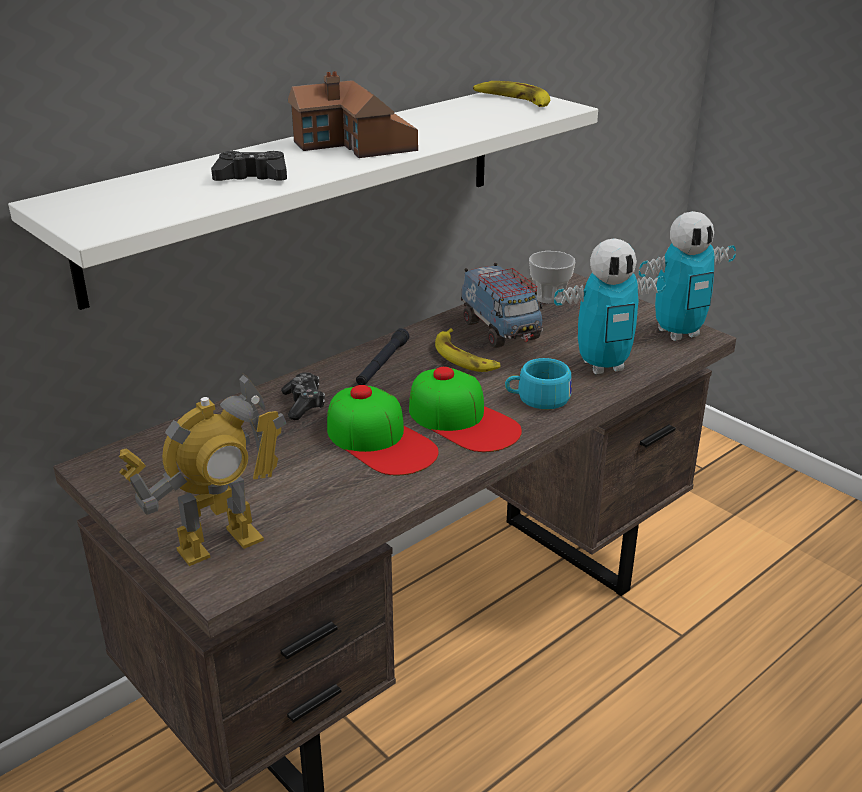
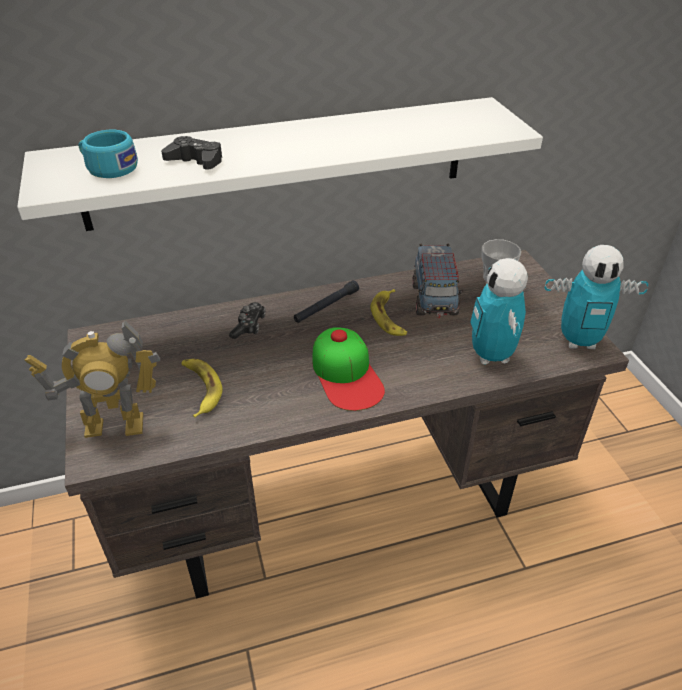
camera: 25 degrees right, 10 degrees up
toy house [288,71,418,158] -> none
cap [327,385,439,475] -> none
banana [473,81,550,107] -> banana moved to [181,359,223,418]
turquoise cup [505,358,572,409] -> turquoise cup moved to [79,130,138,178]
toy robot [554,238,666,374] -> toy robot turned 75 degrees clockwise [470,258,528,365]

